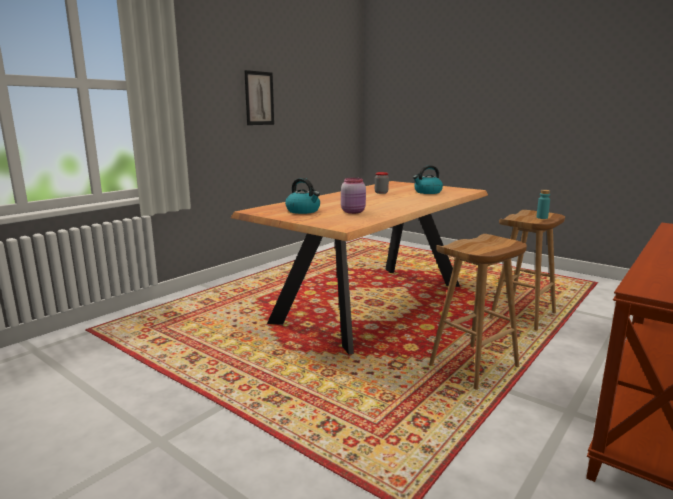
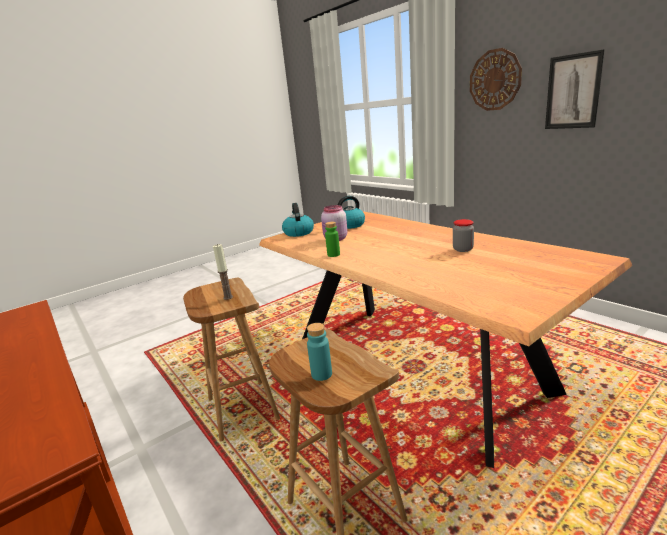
camera: 105 degrees right, 5 degrees up
kettle [413,165,443,194] -> kettle moved to [282,203,314,237]
none -> candle [213,244,233,300]
none -> green bottle [325,222,340,257]
none -> wall clock [470,48,522,111]

